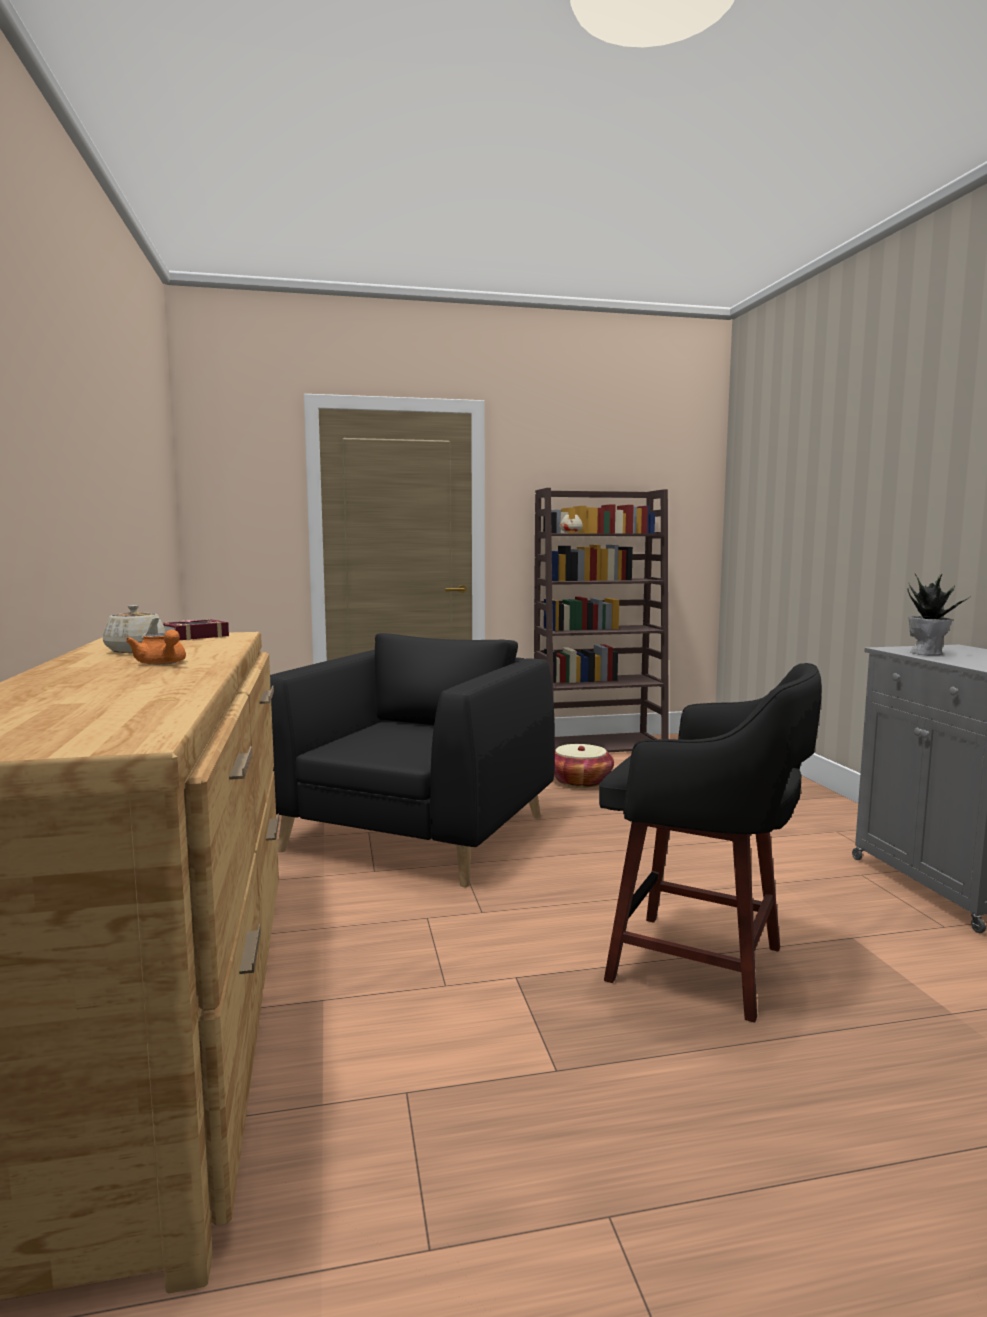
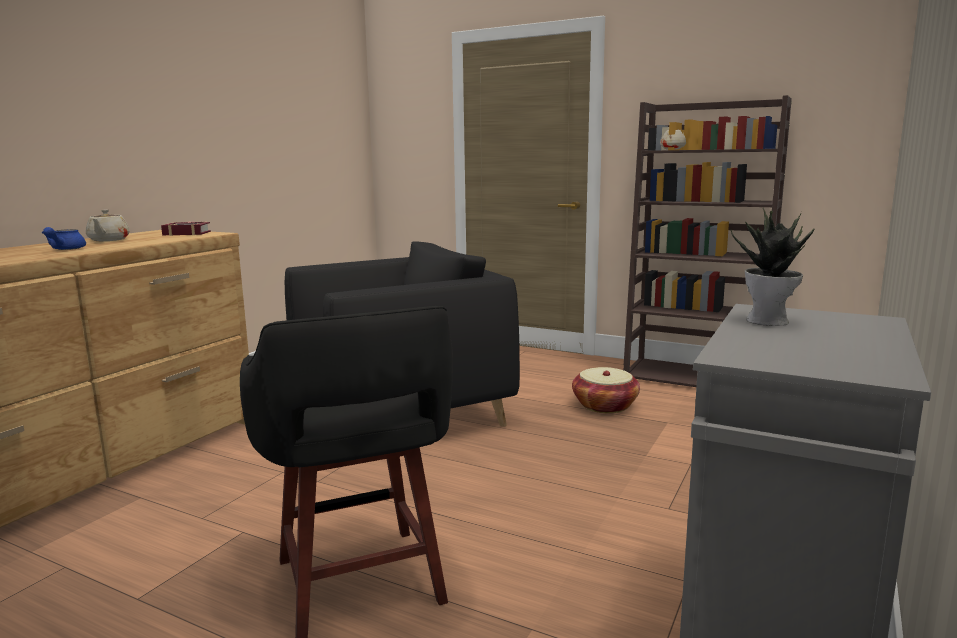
camera: 40 degrees right, 5 degrees up
orange teapot [126,630,186,665] -> blue teapot [42,227,86,250]

